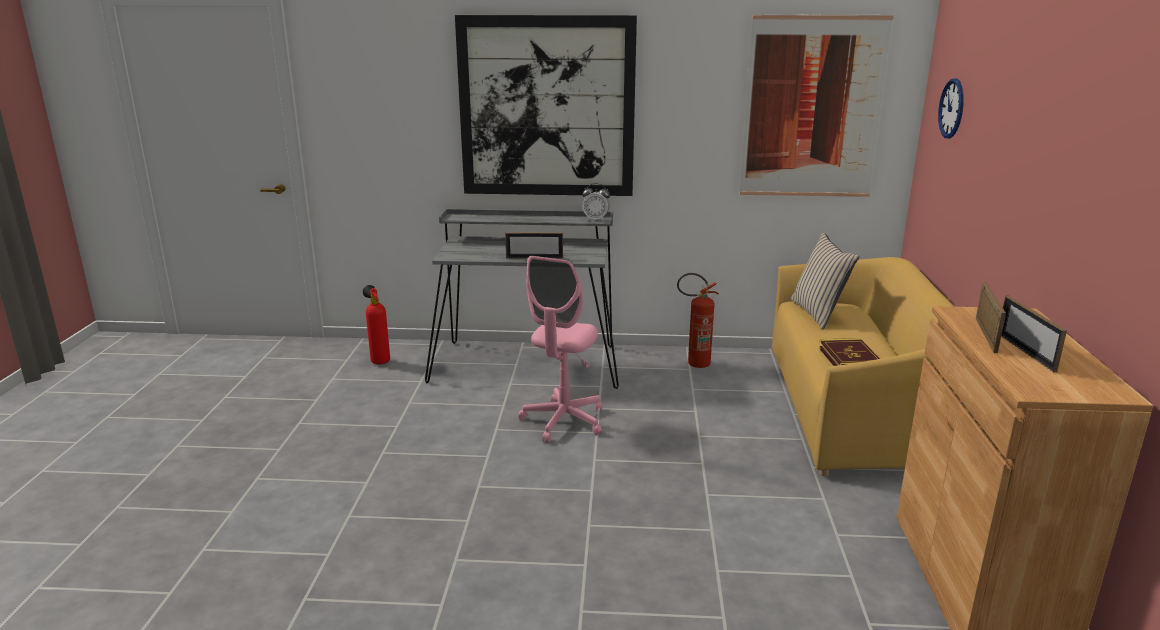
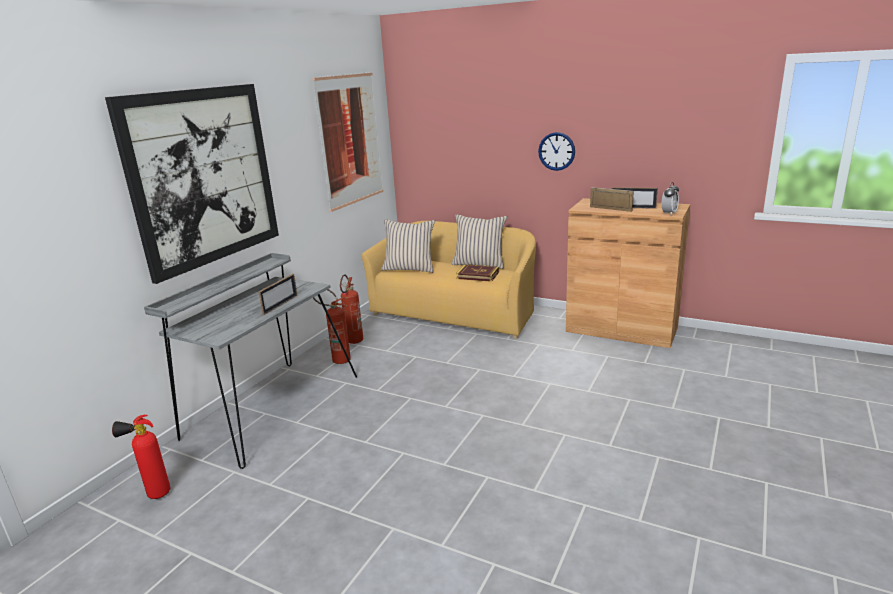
camera: 65 degrees left, 0 degrees up
pink office chair [518,256,602,442] -> none
alarm clock [582,183,610,221] -> alarm clock moved to [662,182,679,215]
wall clock [938,79,964,138] -> wall clock moved to [538,132,575,171]
none -> fire extinguisher [313,289,351,364]
none -> beige pillow [451,215,507,269]

